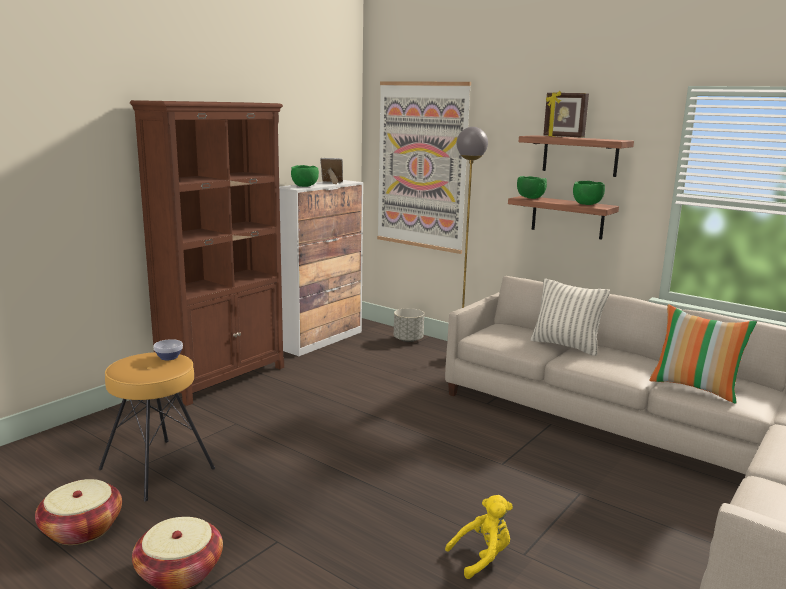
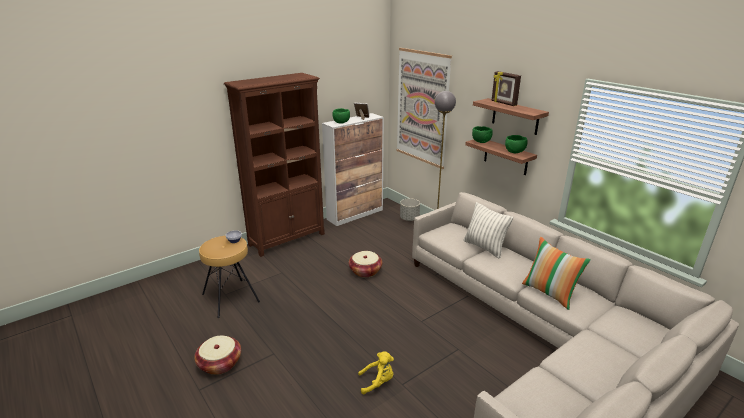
camera: 15 degrees right, 10 degrees up
basket [35,479,122,545] -> basket moved to [349,251,382,278]

